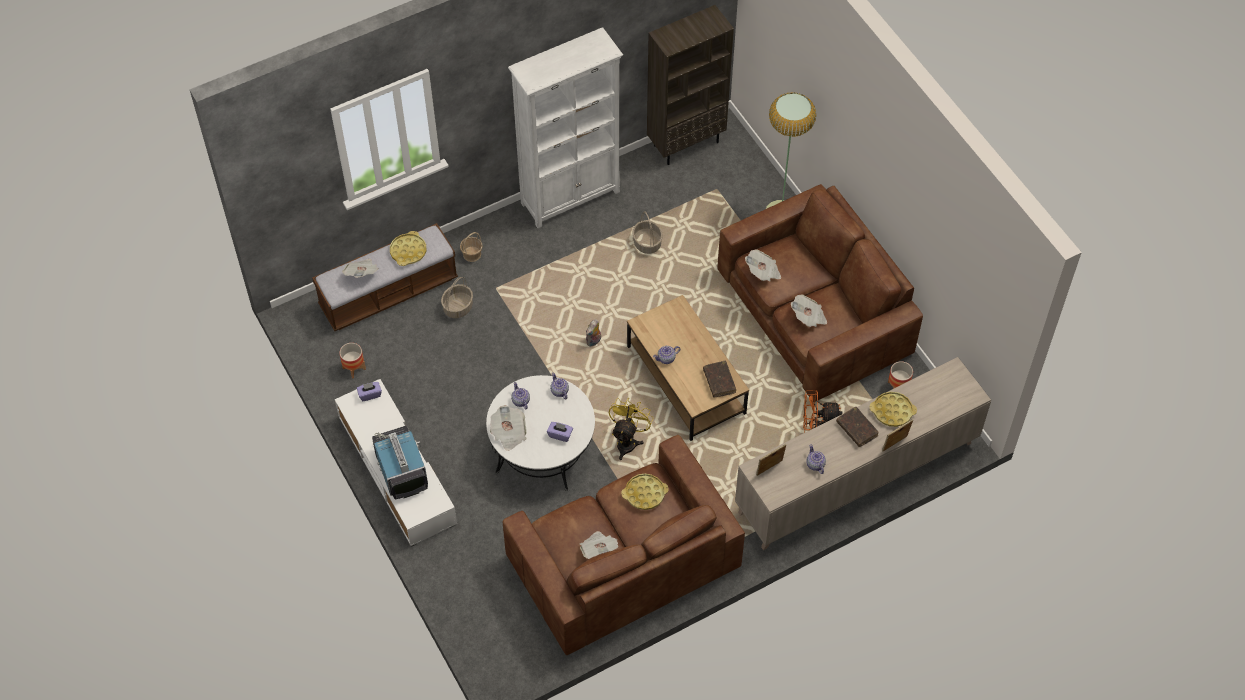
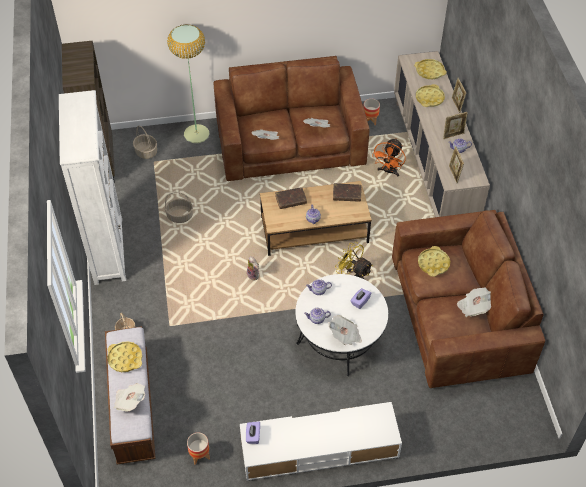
camera: 70 degrees left, 5 degrees down
television [372,426,428,499] -> none
basket [441,277,473,318] -> basket moved to [133,126,157,159]
brown book [836,407,879,447] -> brown book moved to [275,187,307,209]
none -> yellow tray [414,59,447,79]
none -> picture frame [443,112,468,139]

